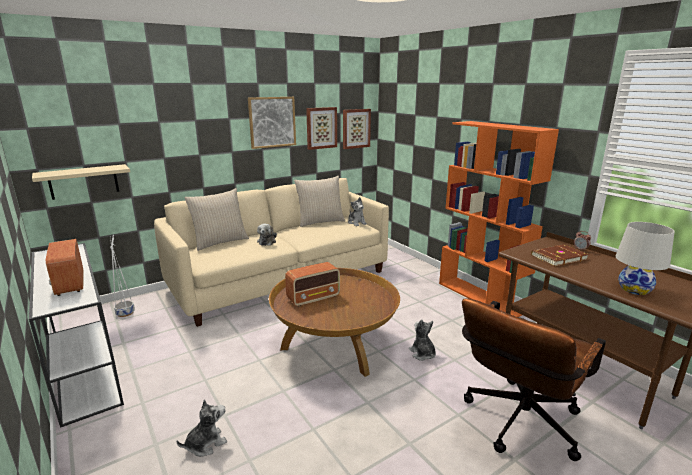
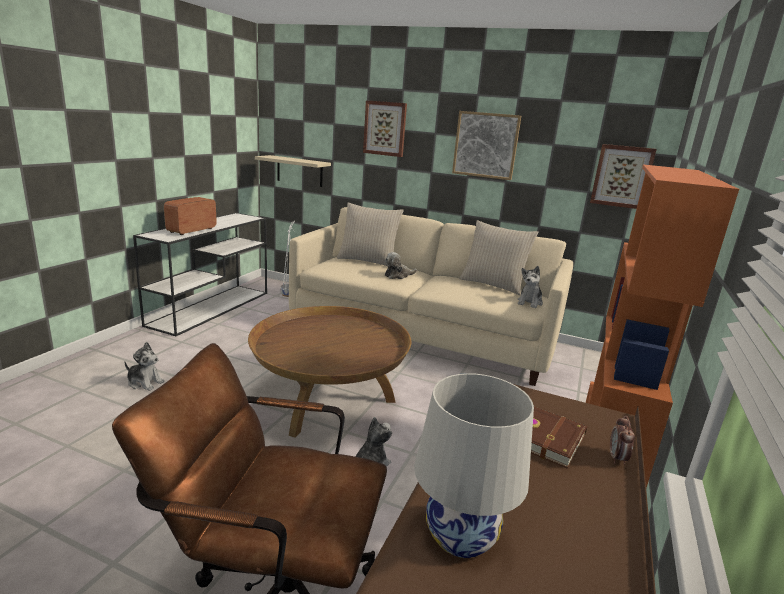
camera: 55 degrees right, 0 degrees up
radio [285,262,340,307] -> none
picture [306,107,337,150] -> picture moved to [363,100,407,157]

